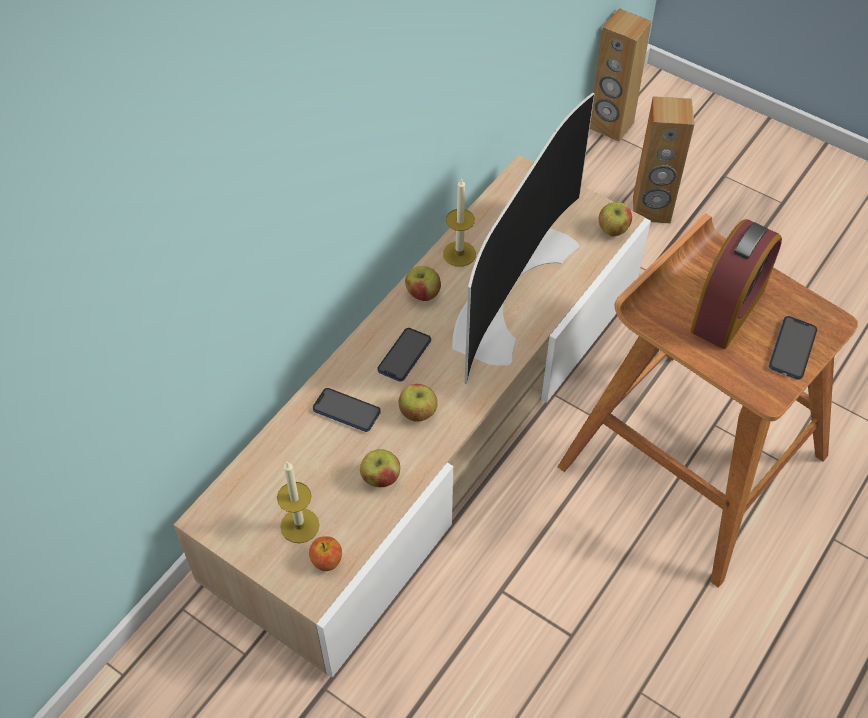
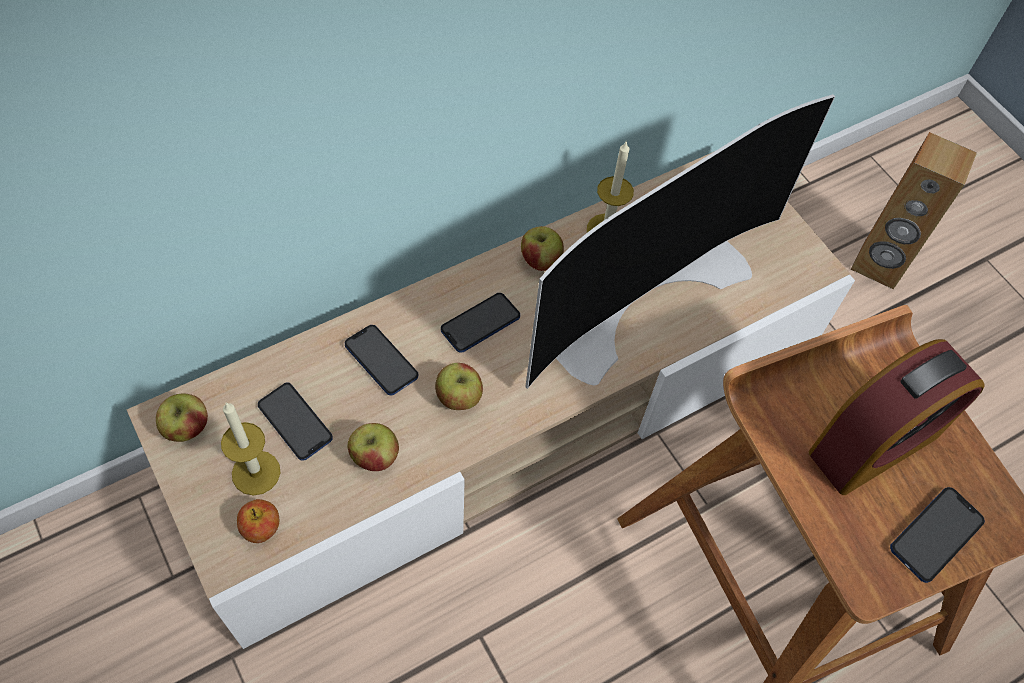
camera: 20 degrees right, 5 degrees up
brown speaker [590,8,652,142] -> none
apple [599,202,632,236] -> apple moved to [156,393,208,442]
none -> phone [258,383,333,461]

